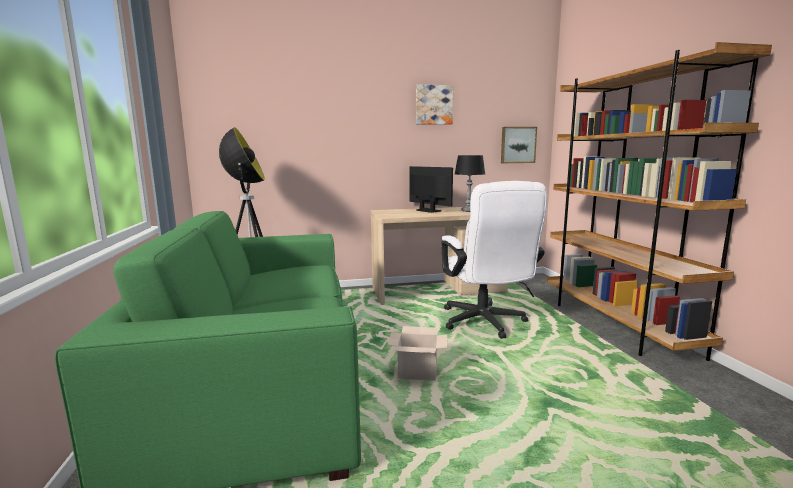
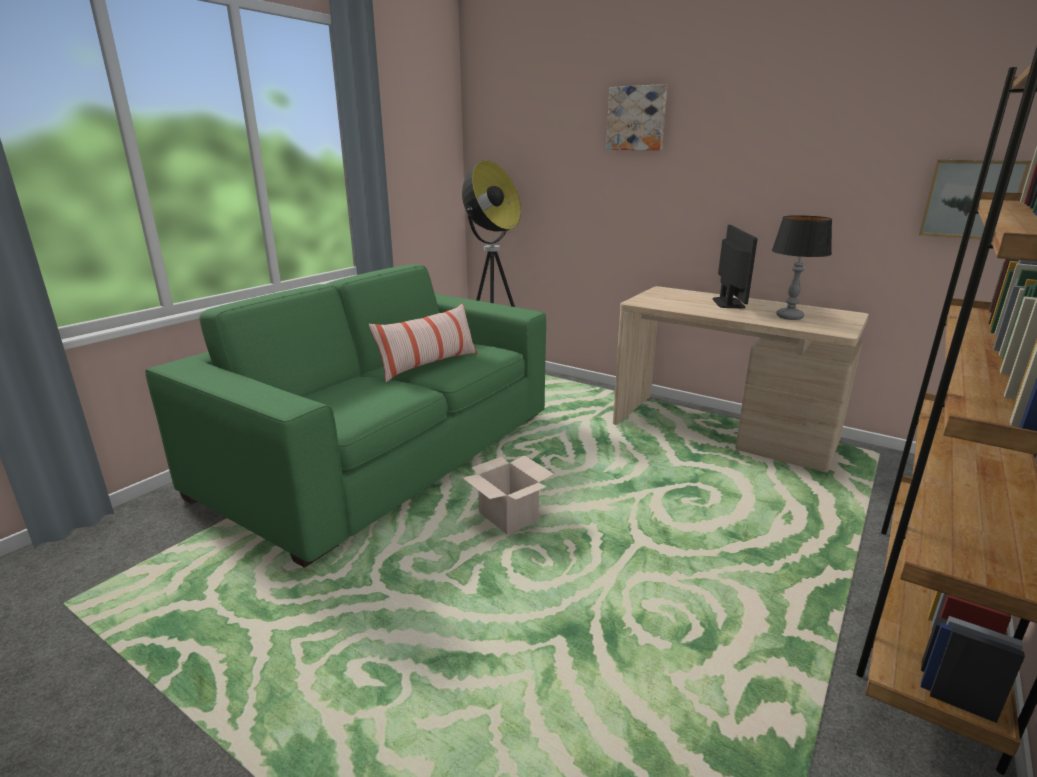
camera: 45 degrees right, 10 degrees up
picture [416,85,453,125] -> picture moved to [606,84,667,150]
white office chair [441,181,547,339] -> none
none -> pillow [369,303,477,382]

